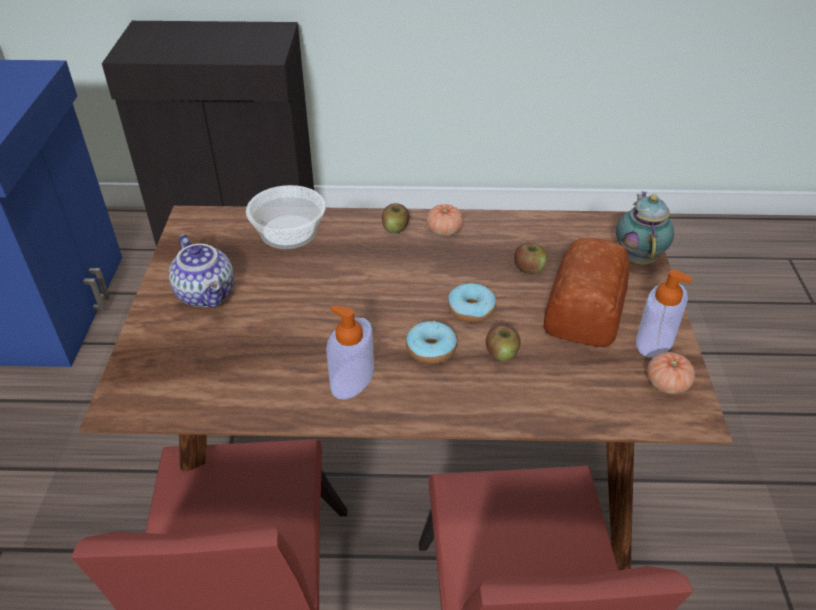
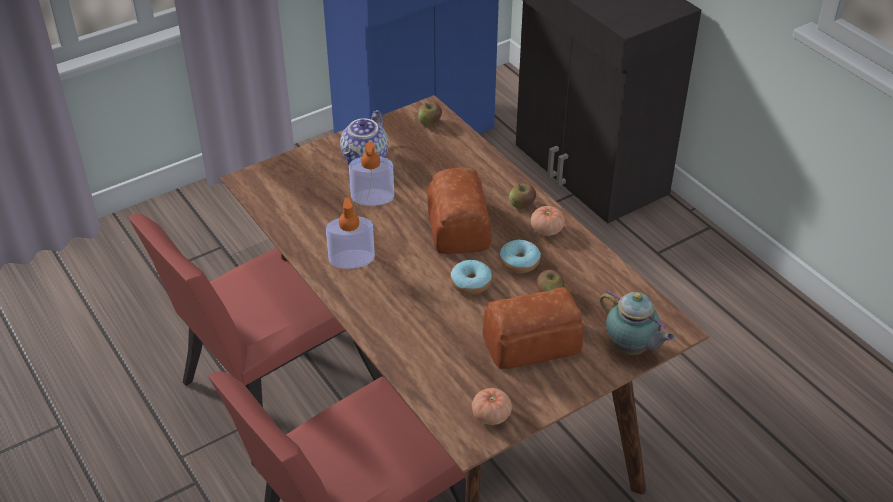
camera: 55 degrees right, 0 degrees up
bowl [246,185,326,249] -> none
donut [406,321,457,364] -> donut moved to [500,239,541,273]
apple [486,325,520,361] -> apple moved to [418,102,442,126]
teapot [616,191,674,264] -> teapot turned 75 degrees clockwise [599,289,675,355]
soap dispenser [636,270,692,358] -> soap dispenser moved to [349,142,394,206]
none -> bread [427,167,492,254]

